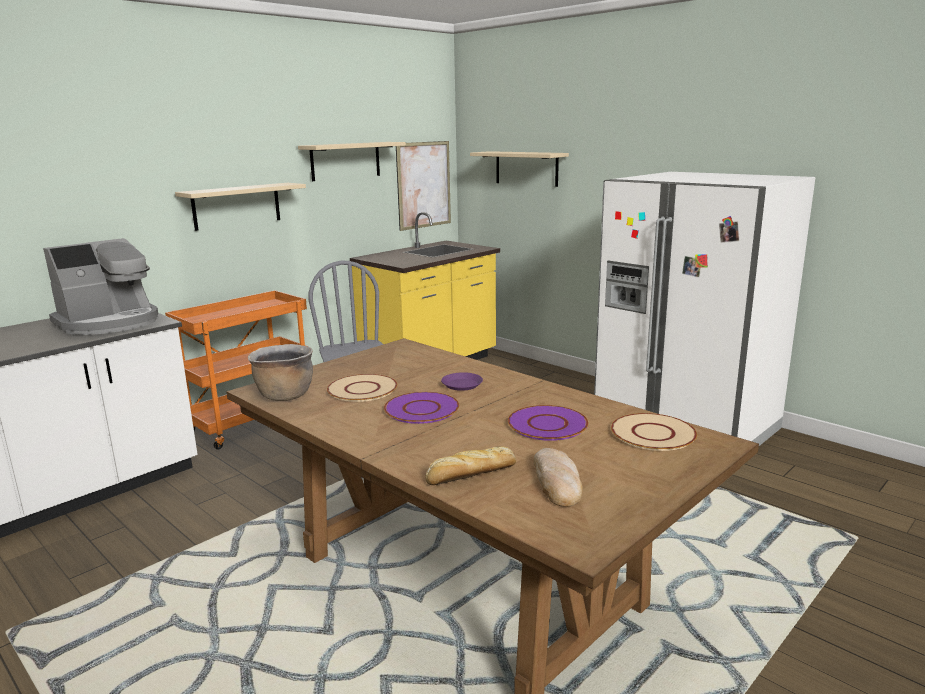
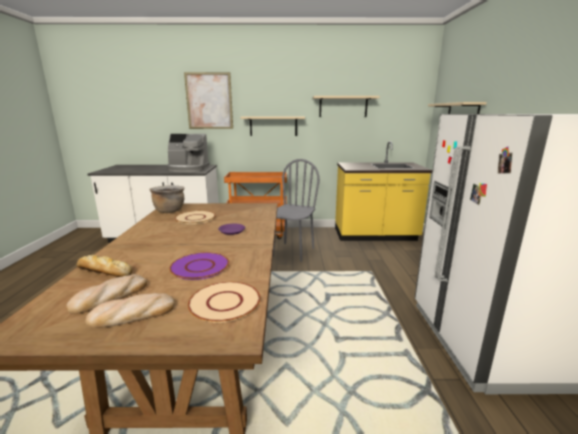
camera: 45 degrees right, 0 degrees up
purple plate [384,392,459,424] -> none
picture [396,141,451,231] -> picture moved to [184,72,233,129]
none -> bread [85,293,174,328]

